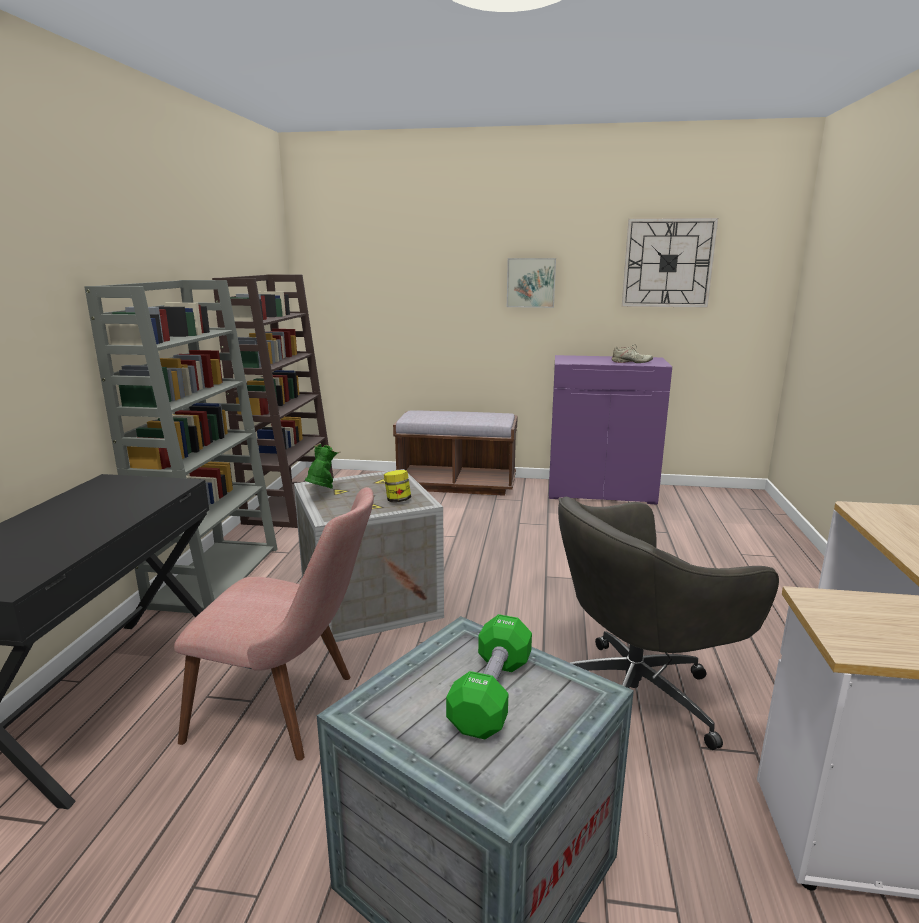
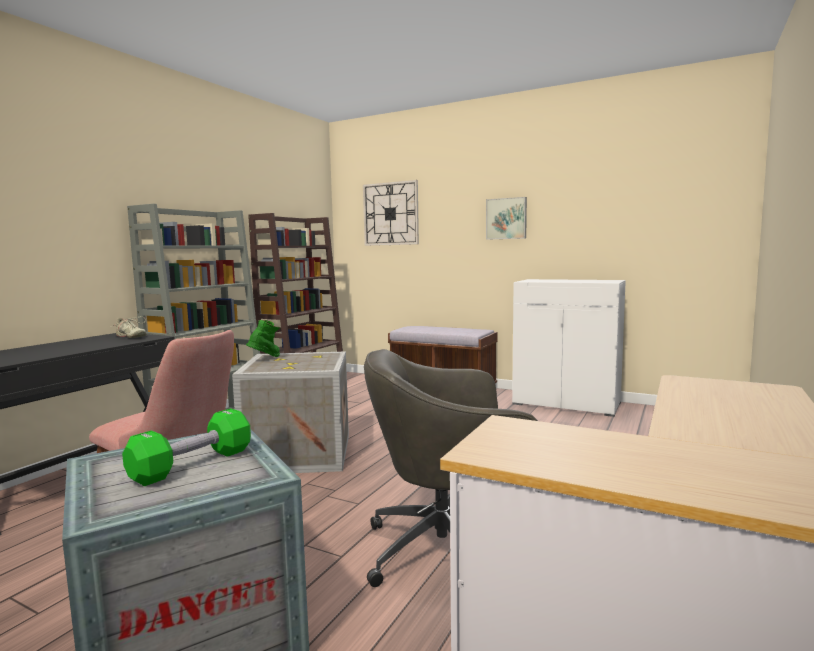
camera: 20 degrees right, 10 degrees down
jar [384,470,411,502] -> none
purple cabinet [549,355,672,505] -> white cabinet [512,279,626,417]
beige shoe [612,344,653,363] -> beige shoe moved to [110,316,146,338]
wall clock [622,218,718,307] -> wall clock moved to [363,180,419,246]

